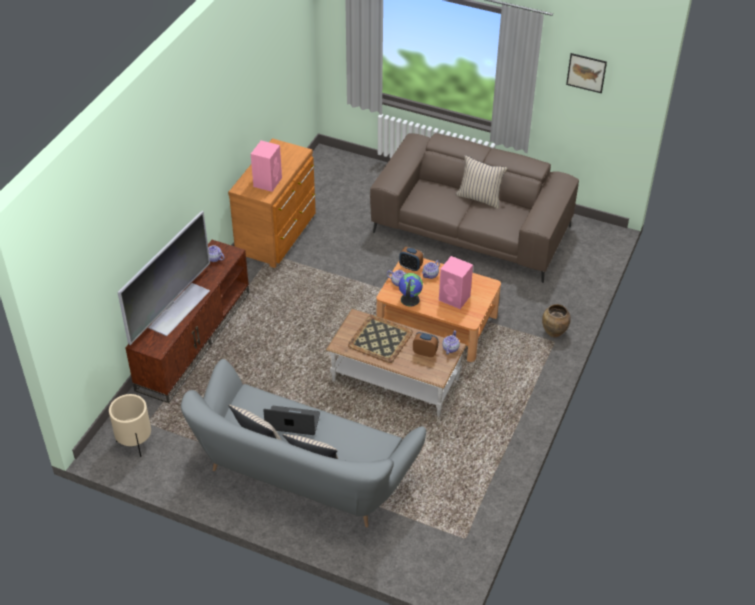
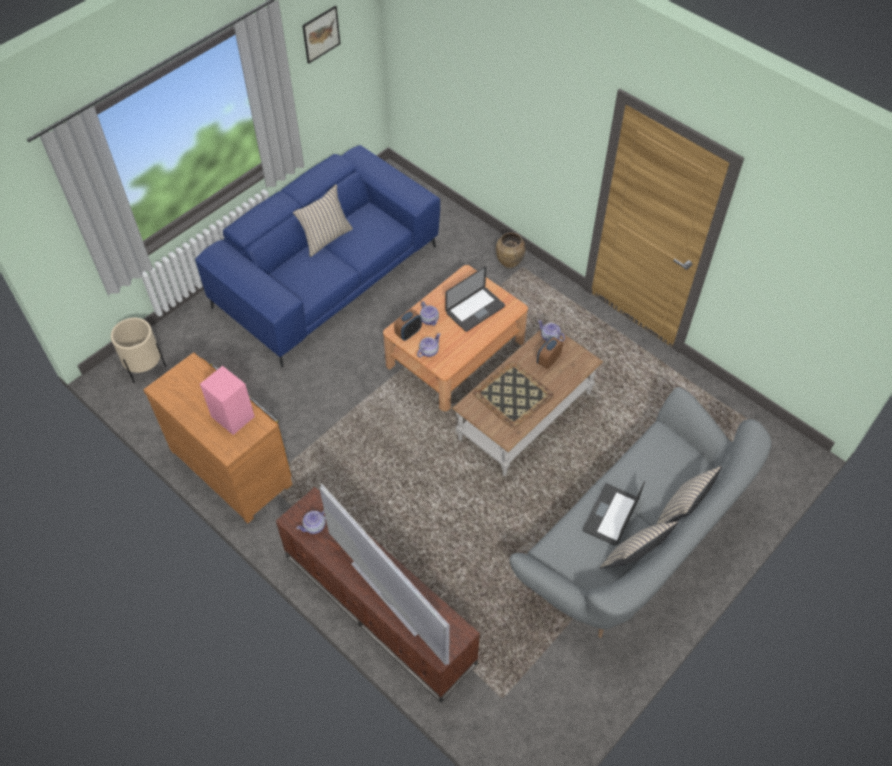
camera: 70 degrees left, 10 degrees up
beige planter [109,394,151,457] -> beige planter moved to [111,318,166,383]
brown sofa [370,133,579,283] -> blue sofa [195,145,440,367]
globe [399,273,423,307] -> none
pink speaker [439,256,473,309] -> laptop [446,266,505,332]

